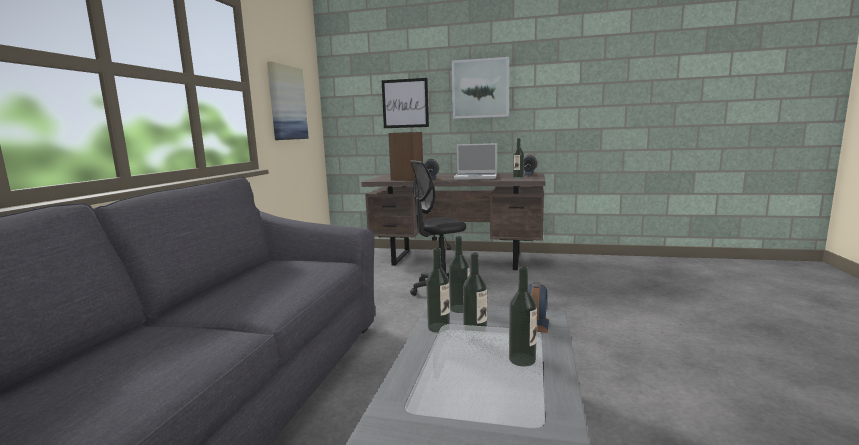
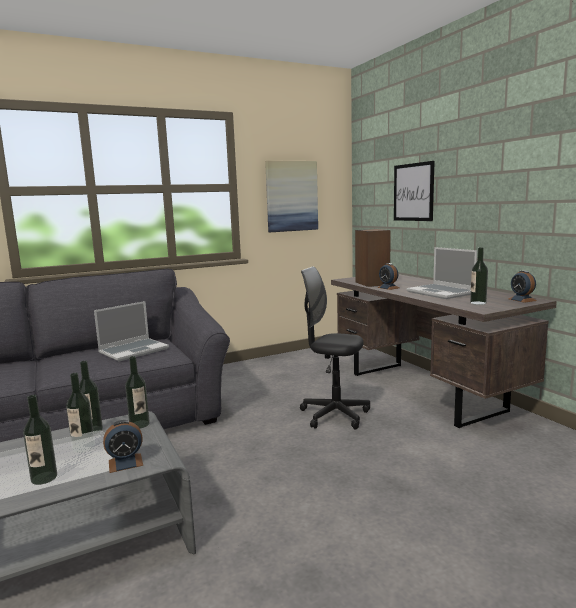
camera: 50 degrees right, 0 degrees up
picture [452,57,509,119] -> none
none -> laptop [94,301,169,362]

